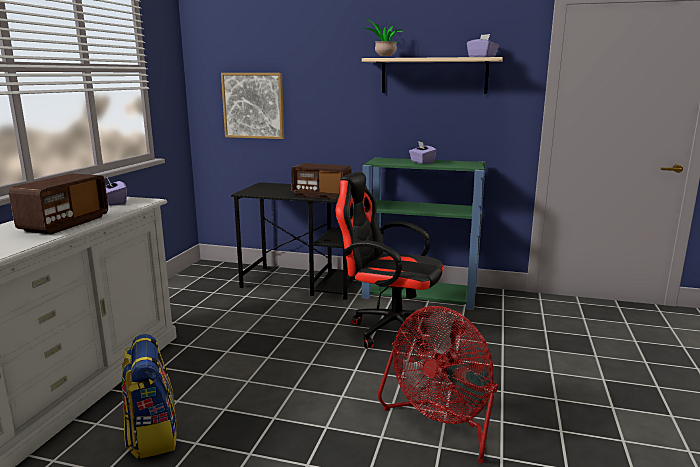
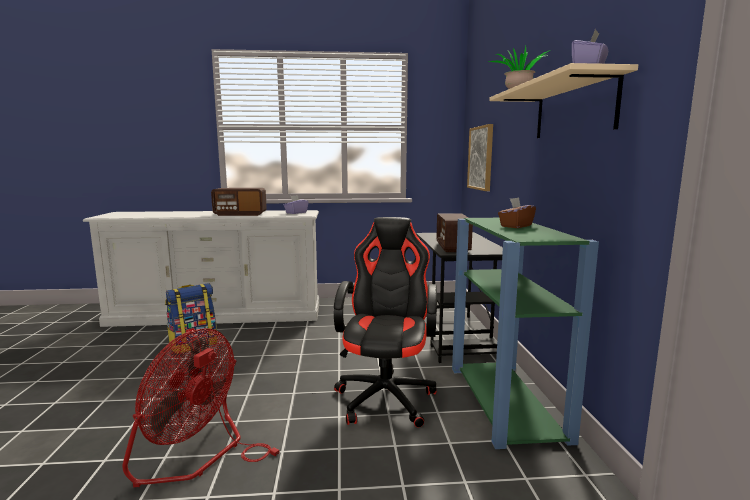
camera: 70 degrees right, 5 degrees down
purple tissue box [409,141,437,164] -> brown tissue box [498,197,536,228]

